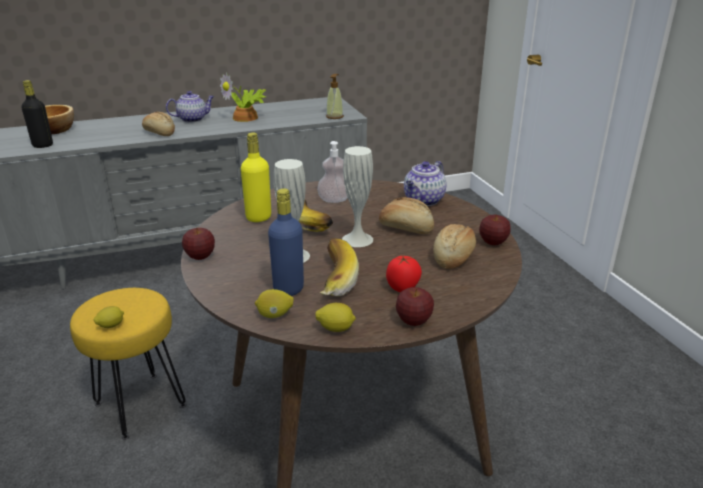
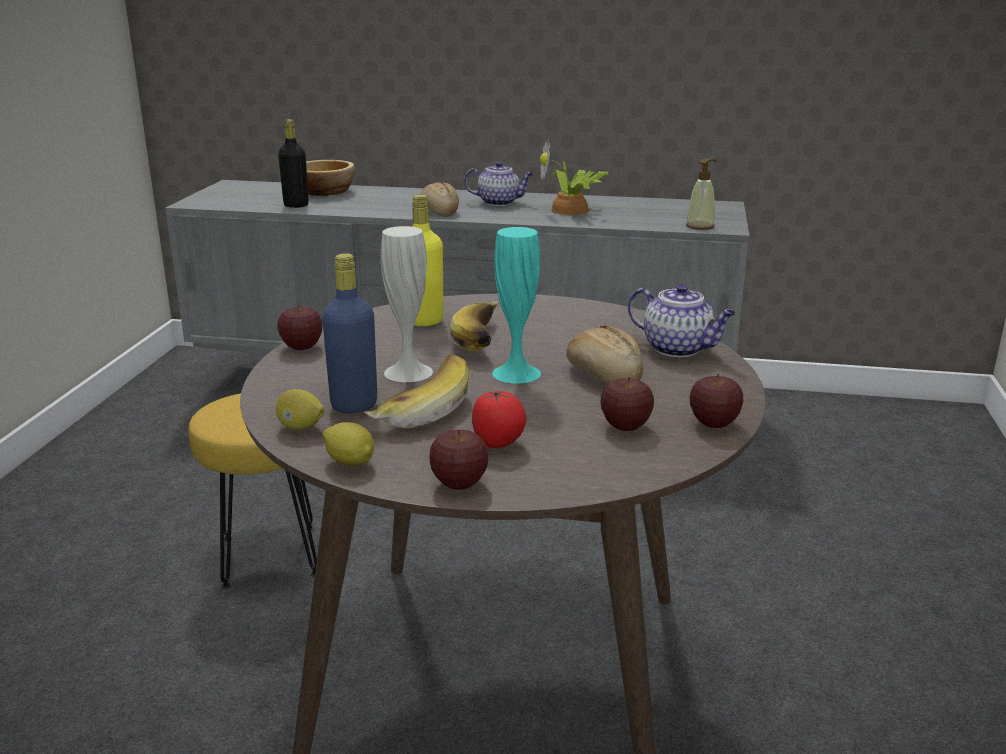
camera: 30 degrees right, 5 degrees down
lemon [93,306,124,328] -> none
soap dispenser [317,141,348,203] -> none
white vase [342,146,373,247] -> turquoise vase [492,227,541,383]
teapot [404,161,446,206] -> teapot turned 120 degrees counterclockwise [628,284,736,357]
bread [433,224,476,269] -> apple [600,377,654,431]

